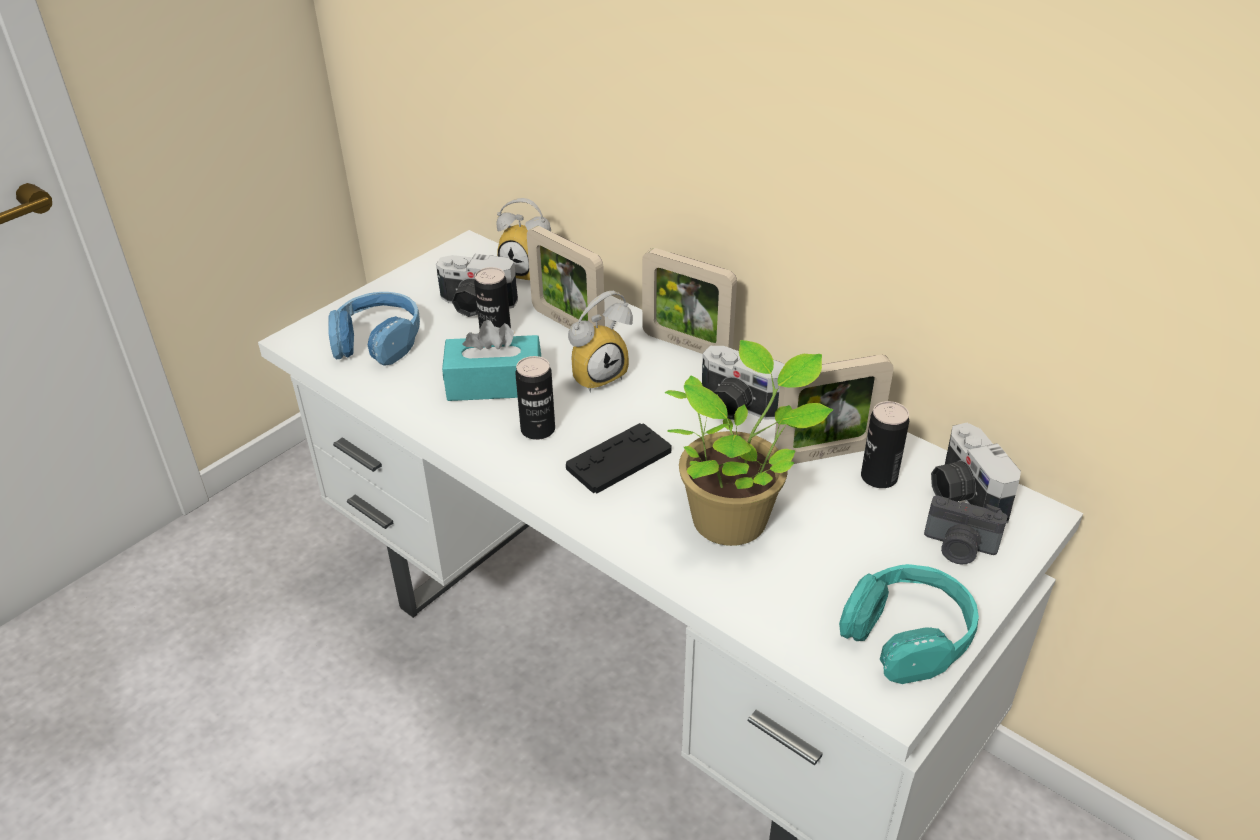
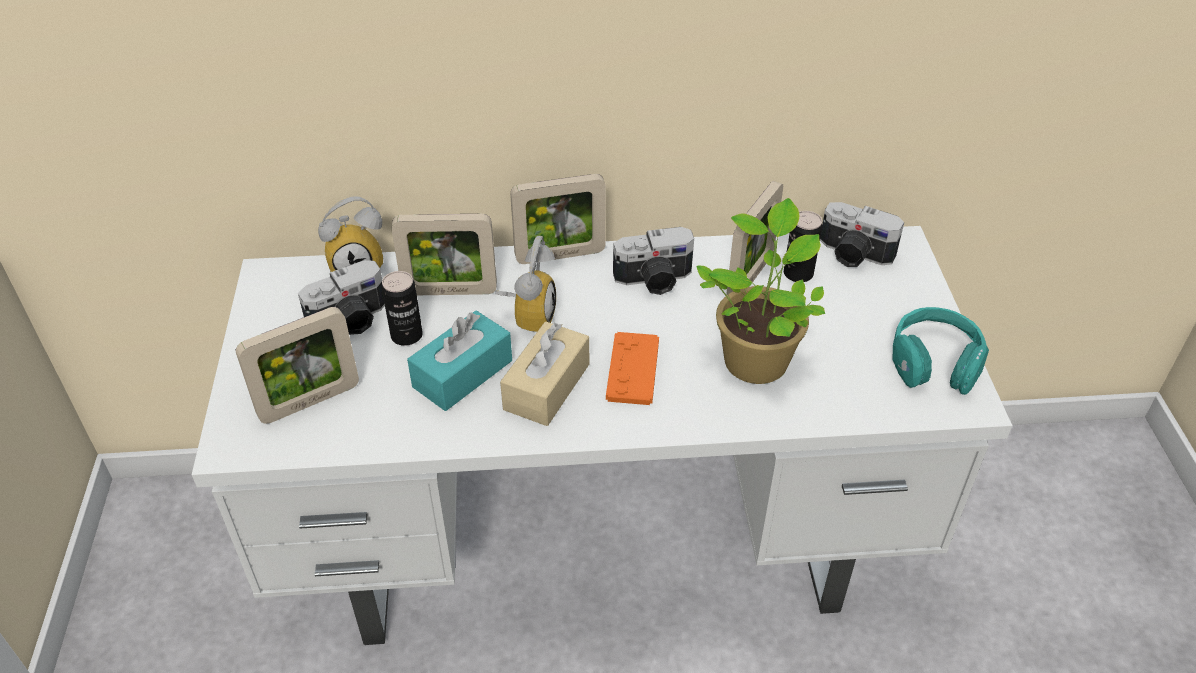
camera: 45 degrees left, 5 degrees up
blue headphones [328,292,420,366] -> picture frame [236,307,359,424]
can [515,356,555,440] -> beige tissue box [500,321,589,426]
black game controller [566,423,672,493] -> orange game controller [606,332,659,405]
camera [924,495,1008,564] -> none

